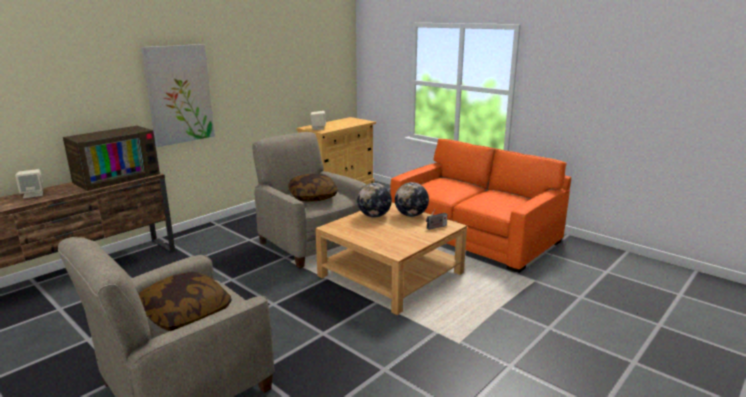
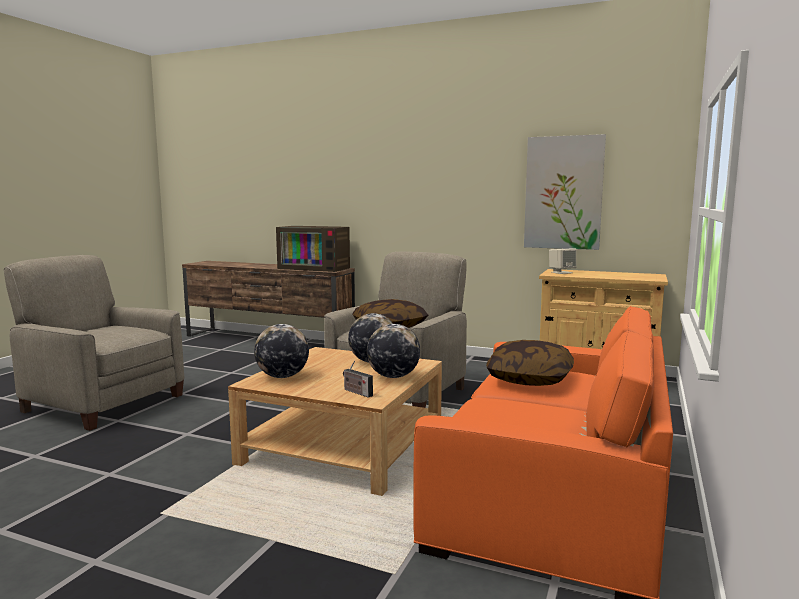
camera: 70 degrees right, 10 degrees down
beige speaker [15,169,44,198] -> none
pillow [139,272,232,331] -> pillow moved to [486,340,574,386]
picture [141,44,215,147] -> picture moved to [524,134,606,250]
none -> globe [254,324,309,378]

